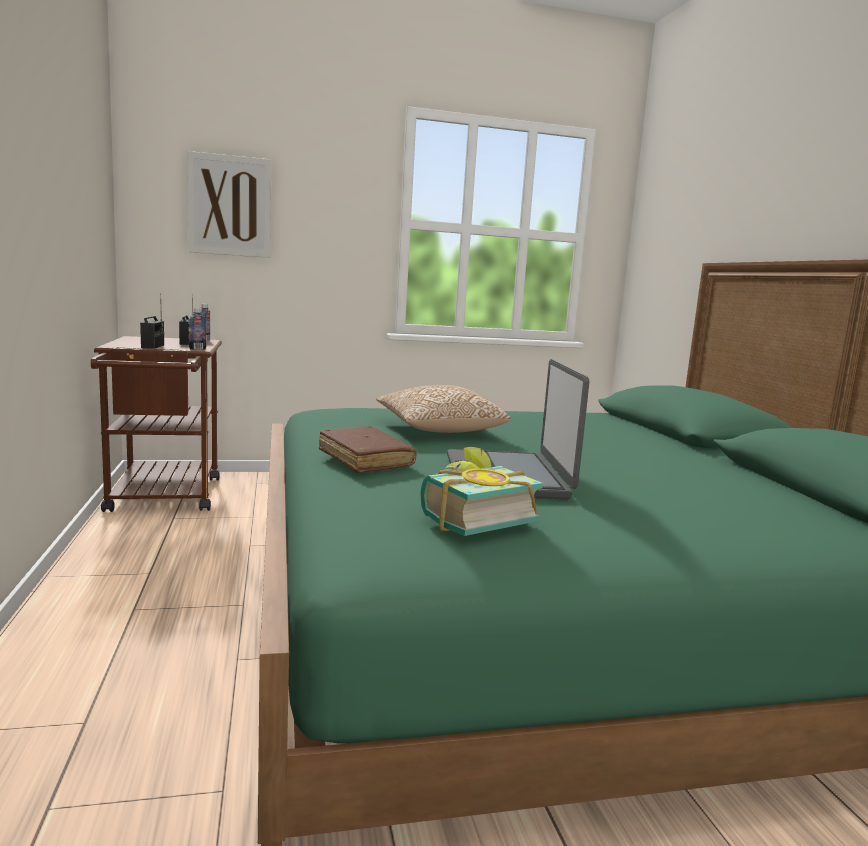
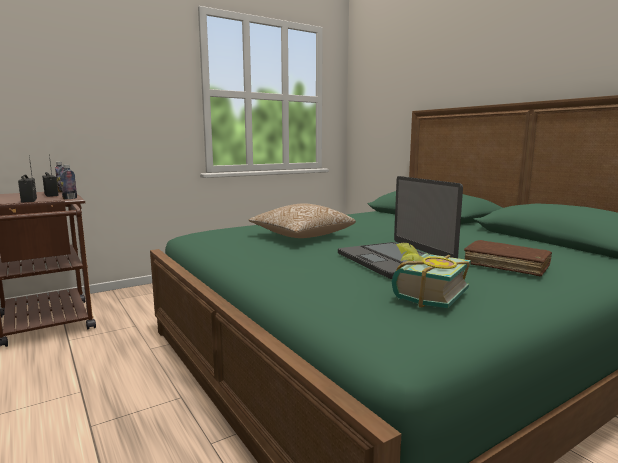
camera: 20 degrees left, 0 degrees up
picture [188,151,271,258] -> none
brown book [319,426,416,473] -> brown book moved to [464,240,552,276]

